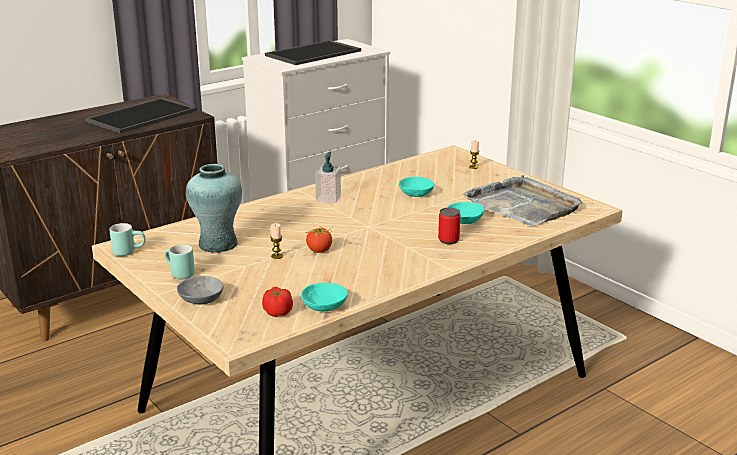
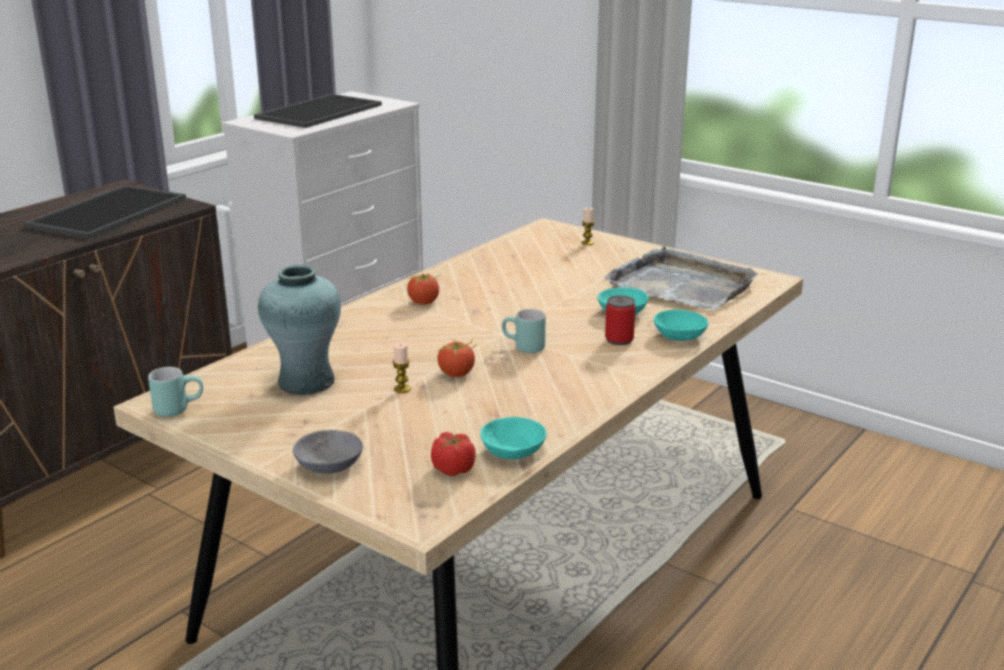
camera: 15 degrees left, 0 degrees up
turquoise mug [165,244,195,279] -> turquoise mug moved to [502,309,546,353]
soap dispenser [315,152,341,203] -> tomato [406,273,439,305]
turquoise bowl [399,177,434,197] -> turquoise bowl moved to [654,310,708,341]

